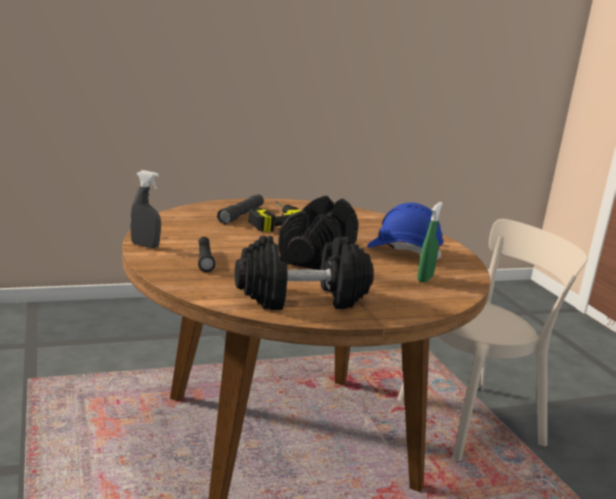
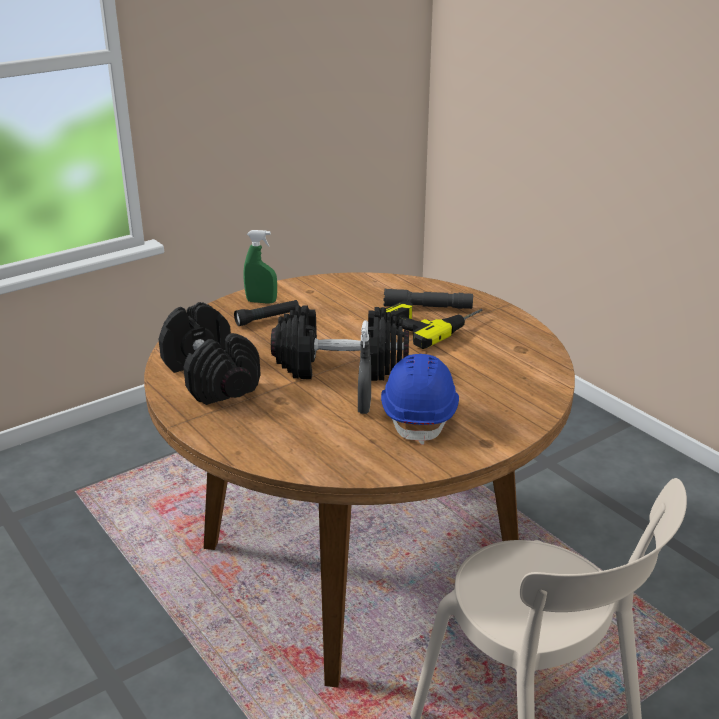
camera: 75 degrees right, 10 degrees up
grey spray bottle [130,170,161,248] -> grey spray bottle moved to [358,321,371,414]
green spray bottle [417,202,443,283] -> green spray bottle moved to [244,230,277,304]

